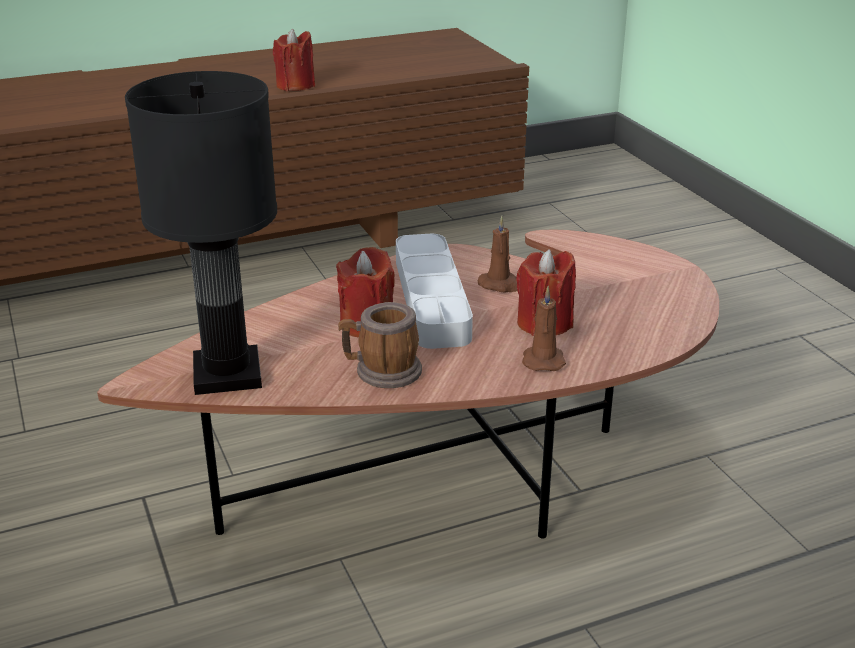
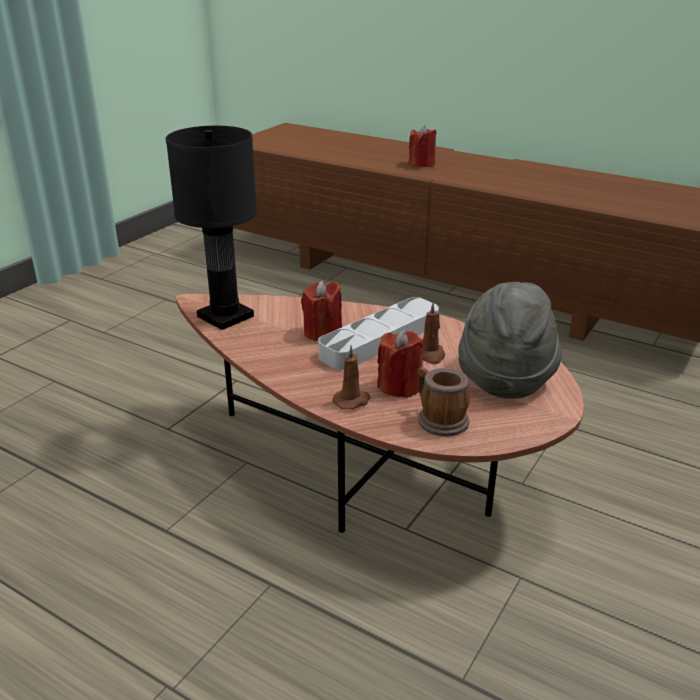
camera: 55 degrees right, 0 degrees up
red candle [273,28,315,91] -> red candle moved to [409,125,437,167]
mug [338,302,422,388] -> mug moved to [417,367,470,437]
none -> grey hat [459,282,562,399]

